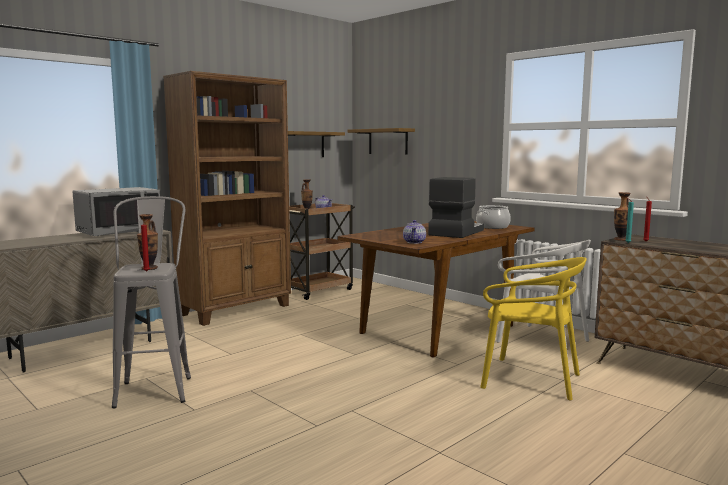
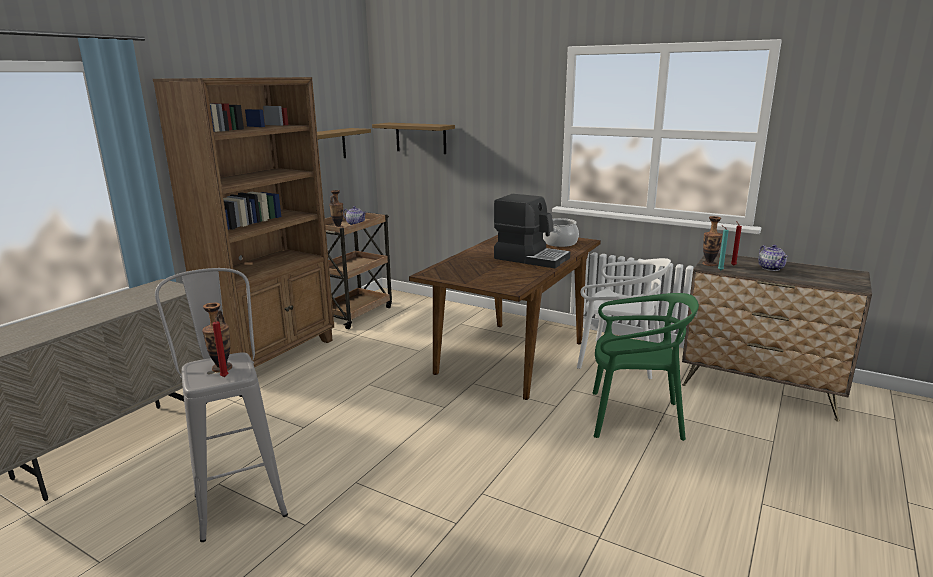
camera: 15 degrees left, 10 degrees up
grey microwave [73,187,160,236] -> none
teapot [403,220,426,244] -> teapot moved to [758,245,788,271]
coffee machine [428,177,484,238] -> coffee machine turned 105 degrees clockwise [494,194,570,268]
yellow chair [480,257,587,400] -> green chair [593,293,699,441]

